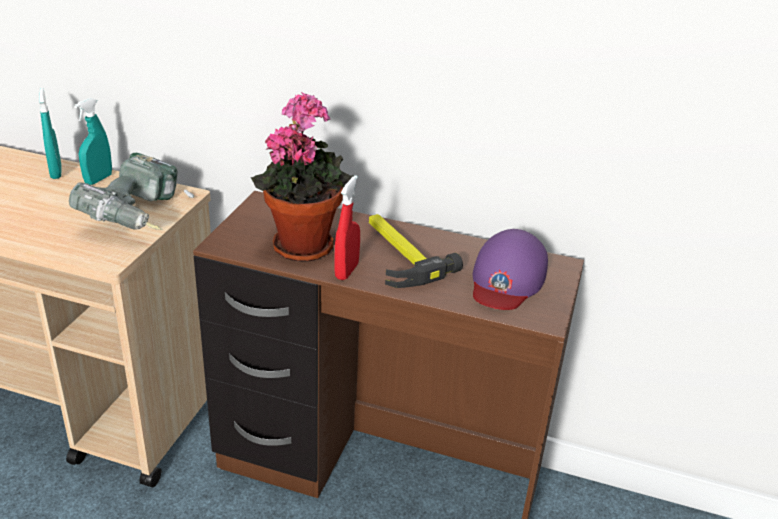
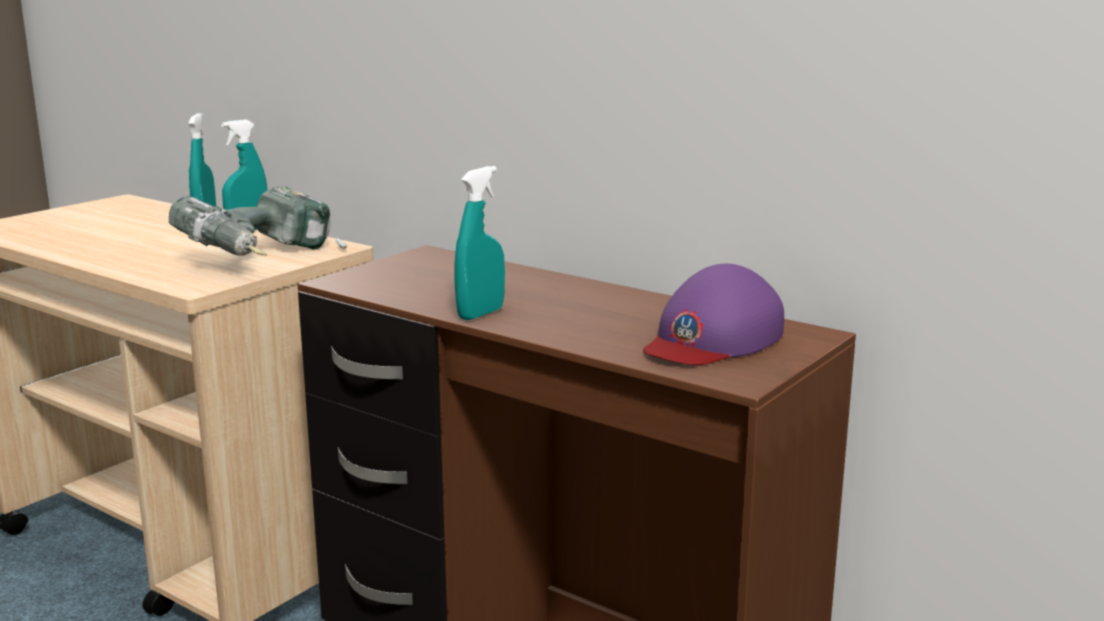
camera: 20 degrees right, 15 degrees down
potted plant [251,92,354,262] -> none
red spray bottle [334,175,360,280] -> turquoise spray bottle [454,166,505,320]
hammer [369,214,463,288] -> none

